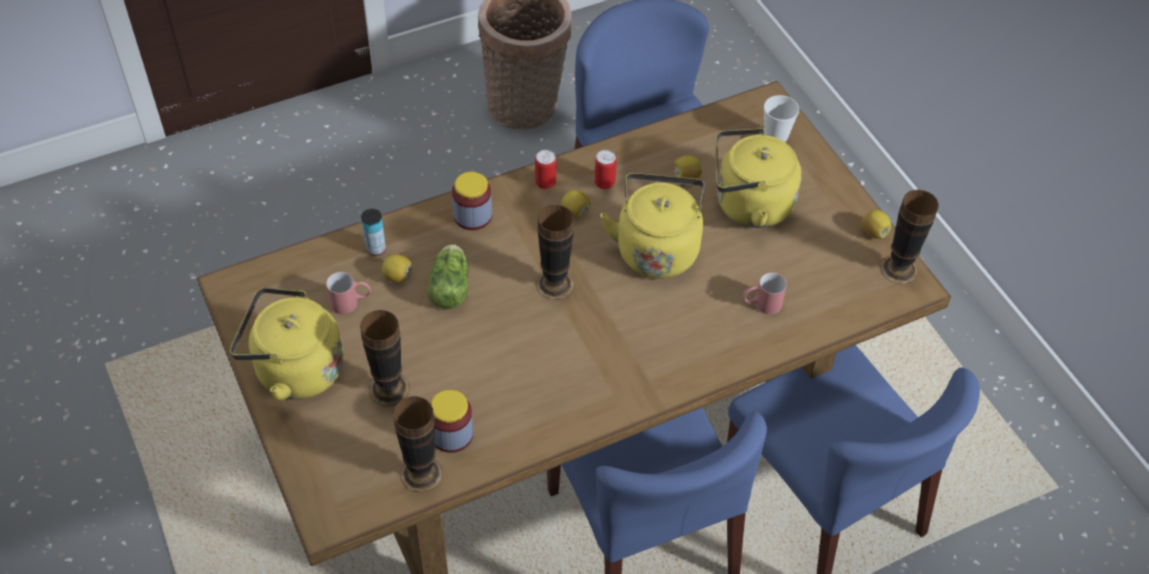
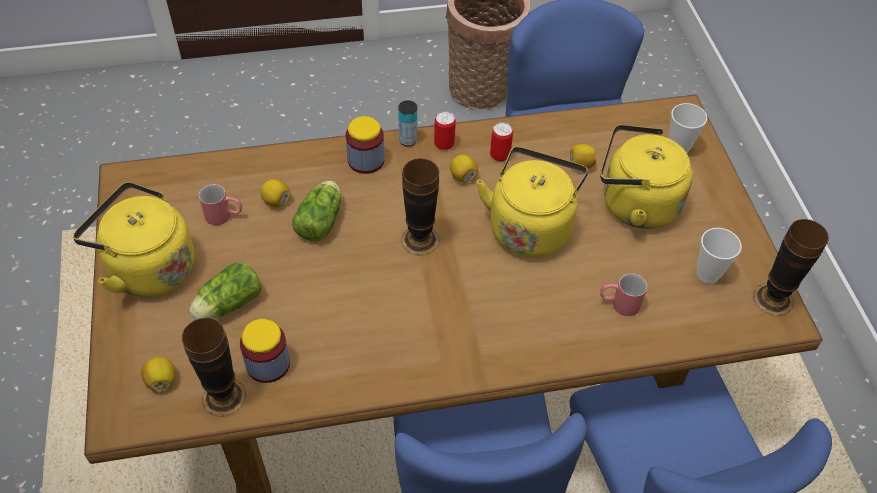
camera: 15 degrees right, 0 degrees up
vase [360,310,410,407] -> lettuce [189,262,262,320]
can [361,209,386,256] -> can moved to [398,100,417,147]
lemon [861,210,891,239] -> lemon moved to [141,357,175,392]
none -> cup [697,228,742,284]

